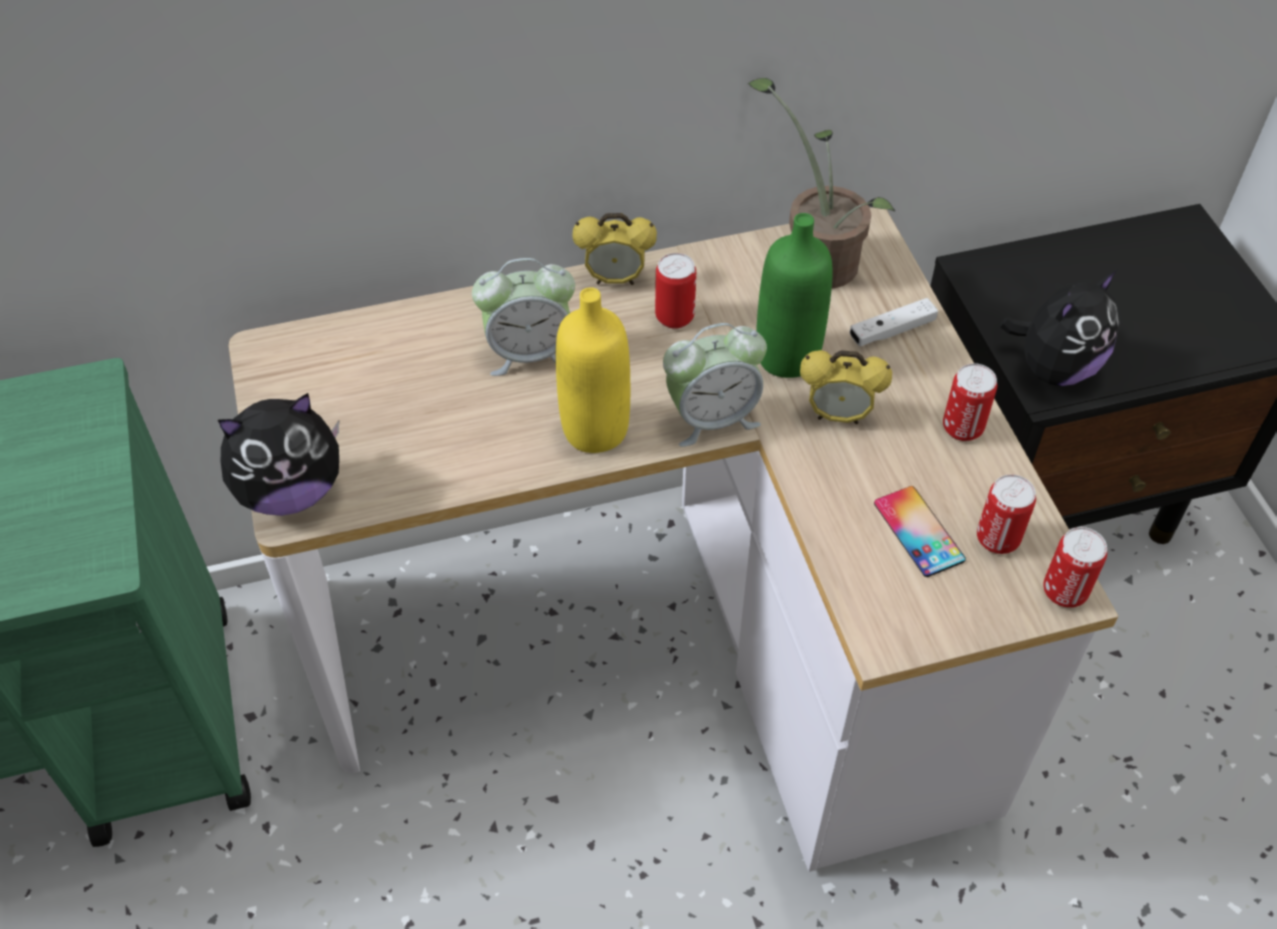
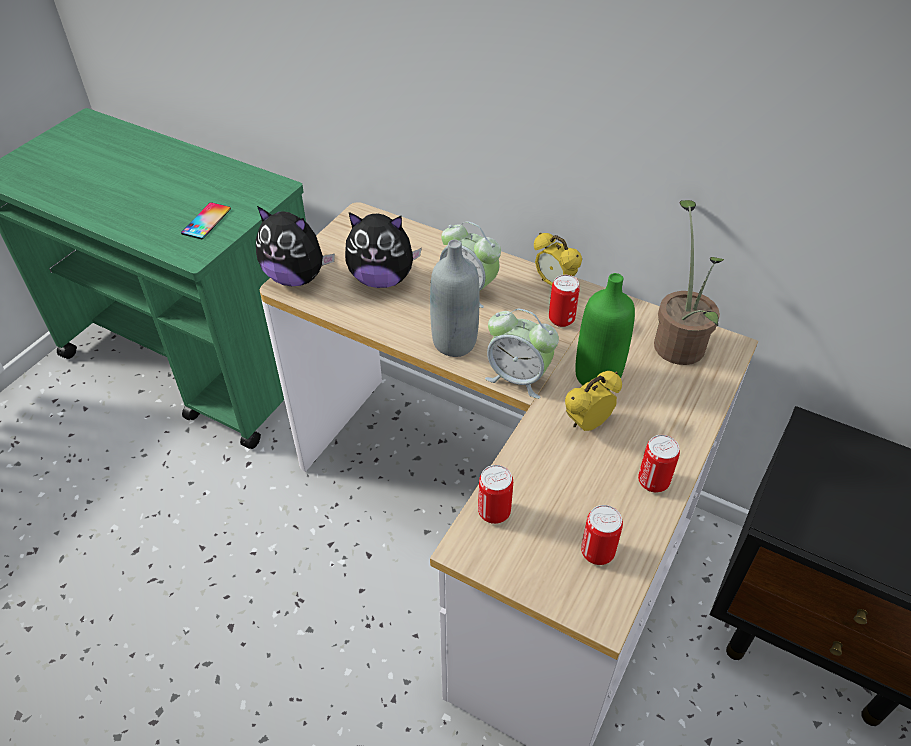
camera: 45 degrees right, 5 degrees down
yellow bottle [556,287,631,453] -> grey bottle [430,239,480,357]
alarm clock [800,350,892,424] -> alarm clock turned 90 degrees clockwise [565,371,622,431]
white game controller [850,298,938,346] -> none
phone [874,486,966,577] -> phone moved to [181,202,231,239]
plush toy [1000,270,1119,386] -> plush toy moved to [345,212,422,288]
can [1043,527,1107,608] -> can moved to [478,465,513,524]

